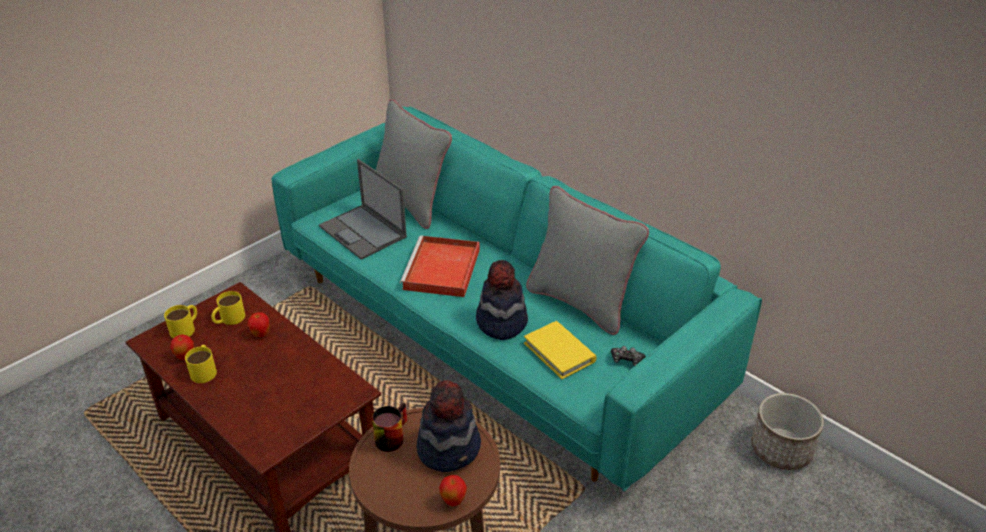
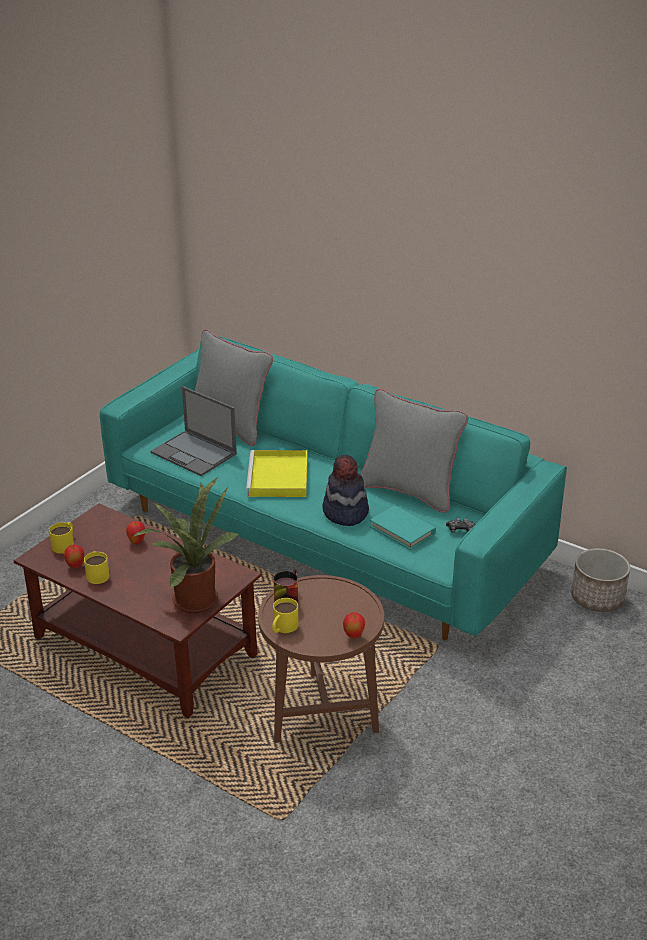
camera: 10 degrees left, 5 degrees down
yellow mug [211,291,245,325] -> yellow mug moved to [272,598,298,633]
red tray [400,236,480,297] -> yellow tray [246,450,308,497]
hat [417,380,481,472] -> none
yellow book [524,321,597,379] -> turquoise book [370,505,436,550]
none -> potted plant [133,477,239,613]

